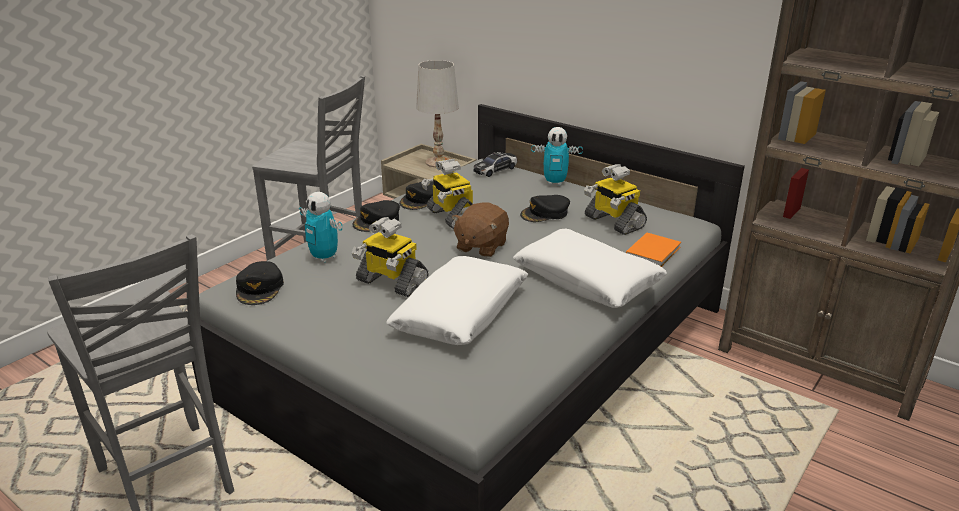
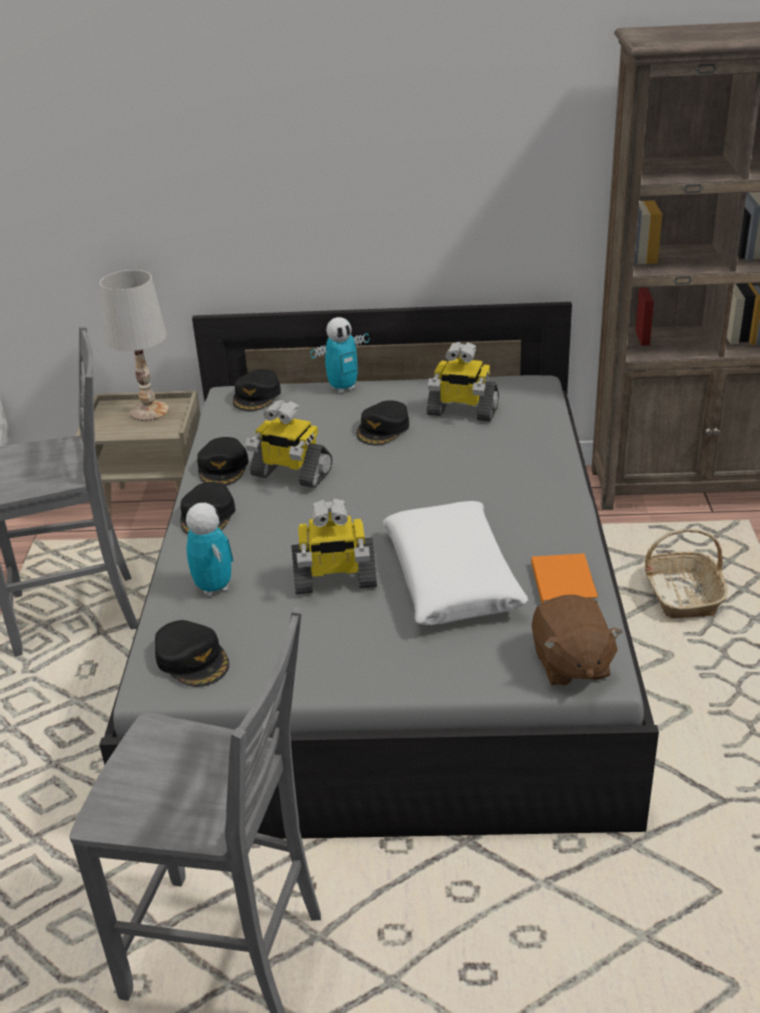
camera: 35 degrees left, 5 degrees up
toy robot [299,192,342,263] -> toy robot turned 120 degrees counterclockwise [186,503,233,596]
brown plush toy [452,202,509,257] -> brown plush toy moved to [532,595,623,686]
toy car [473,152,517,177] -> black cap [233,369,281,411]
white pillow [513,228,667,308] -> none
orange book [626,233,681,267] -> orange book moved to [531,553,598,604]
none -> basket [645,529,727,618]

